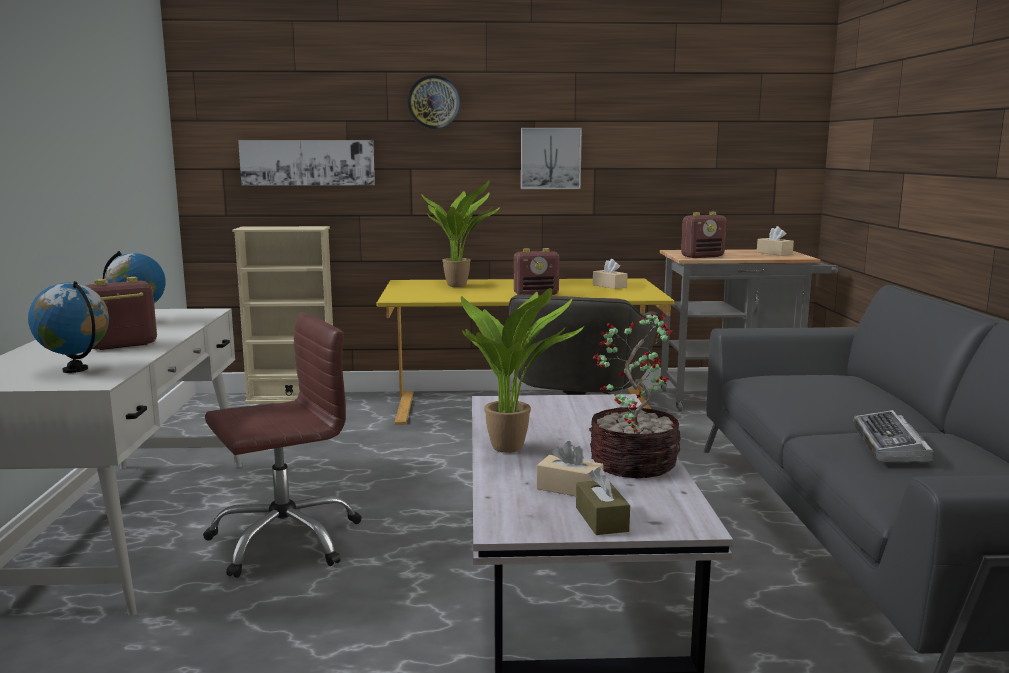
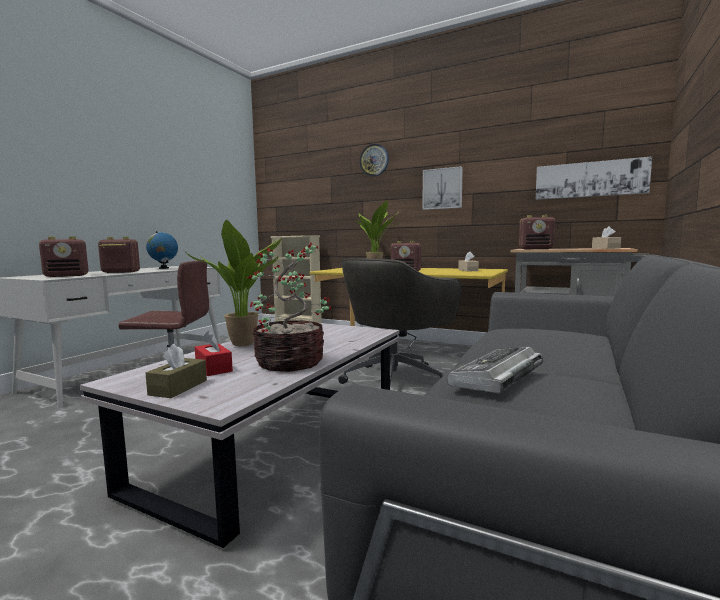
camera: 30 degrees right, 5 degrees down
globe [28,281,109,373] -> radio [39,236,88,277]
picture [238,140,375,186] -> picture moved to [536,156,652,200]
beige tissue box [537,441,604,496] -> red tissue box [195,330,233,376]

